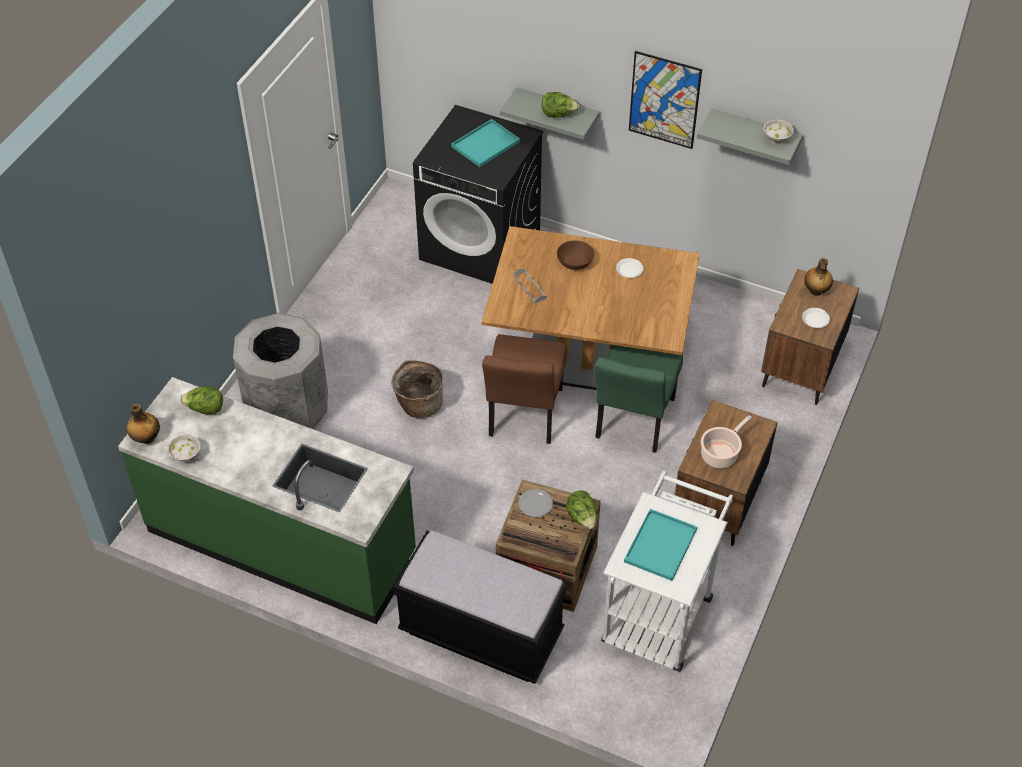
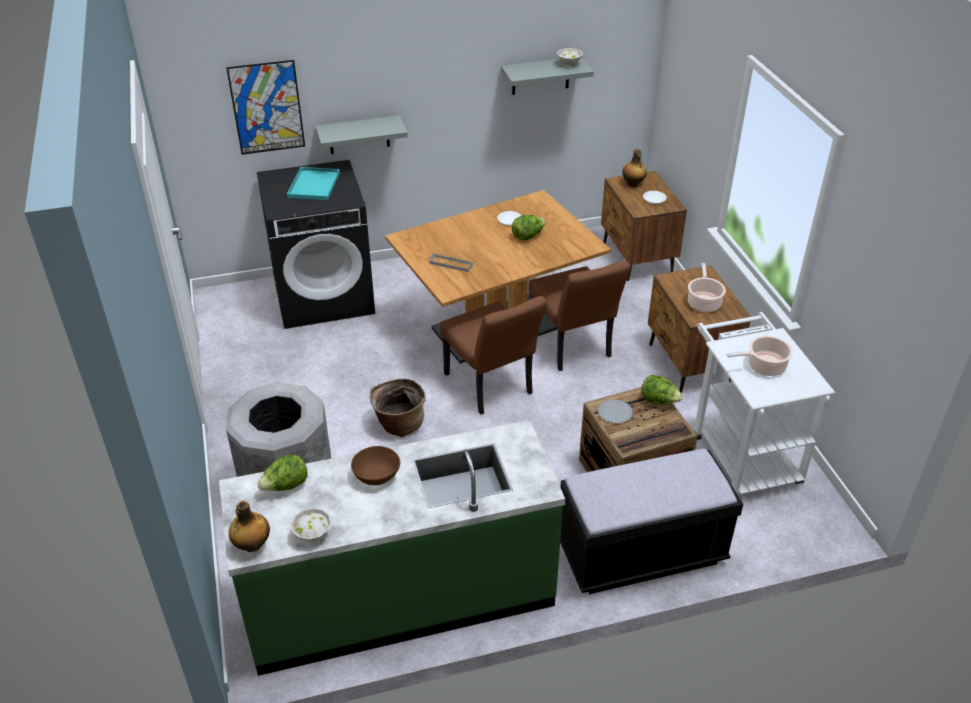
camera: 40 degrees left, 10 degrees down
lettuce [542,92,579,118] -> lettuce moved to [512,215,546,240]
brown bowl [557,240,594,270] -> brown bowl moved to [351,446,400,485]
green chair [595,345,683,452] -> brown chair [528,260,631,371]
turquoise tray [624,509,697,581] -> cooking pot [726,336,793,376]
picture [629,51,702,149] -> picture moved to [226,60,305,155]

